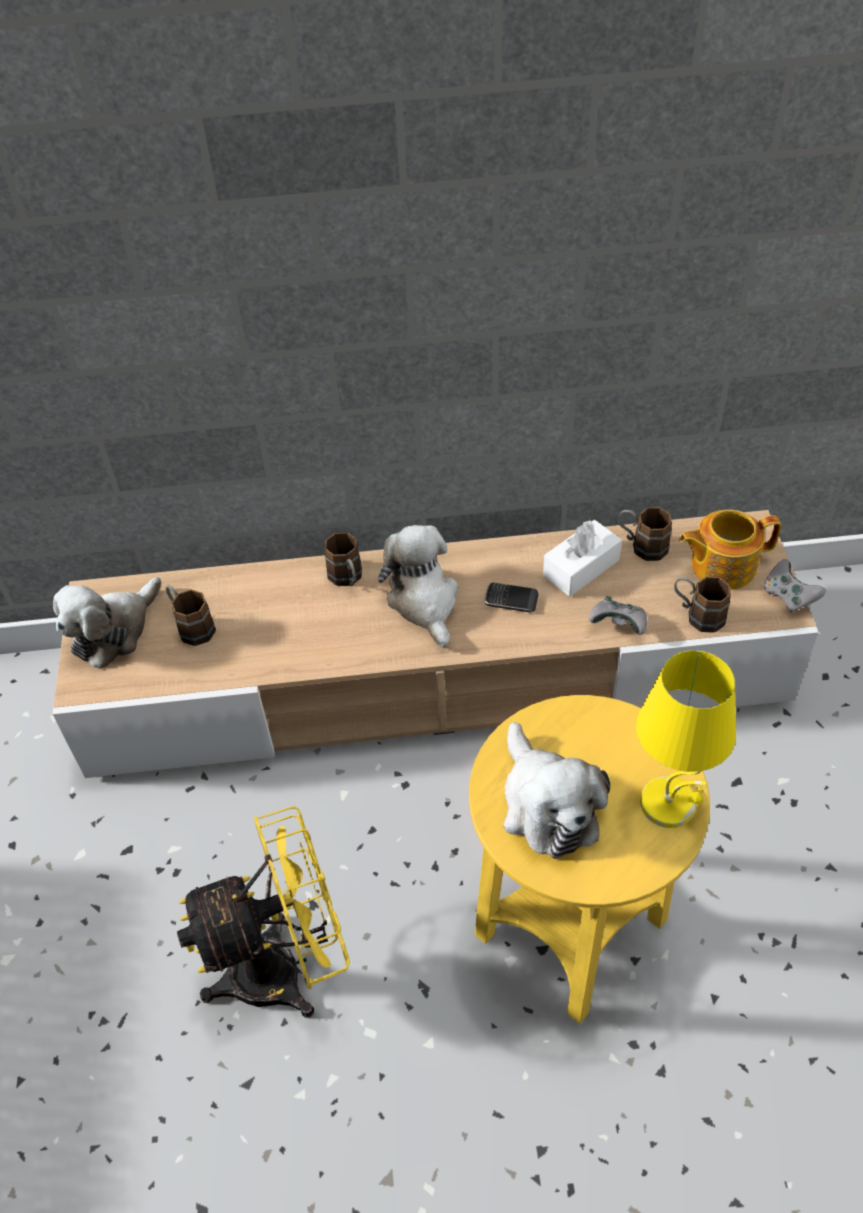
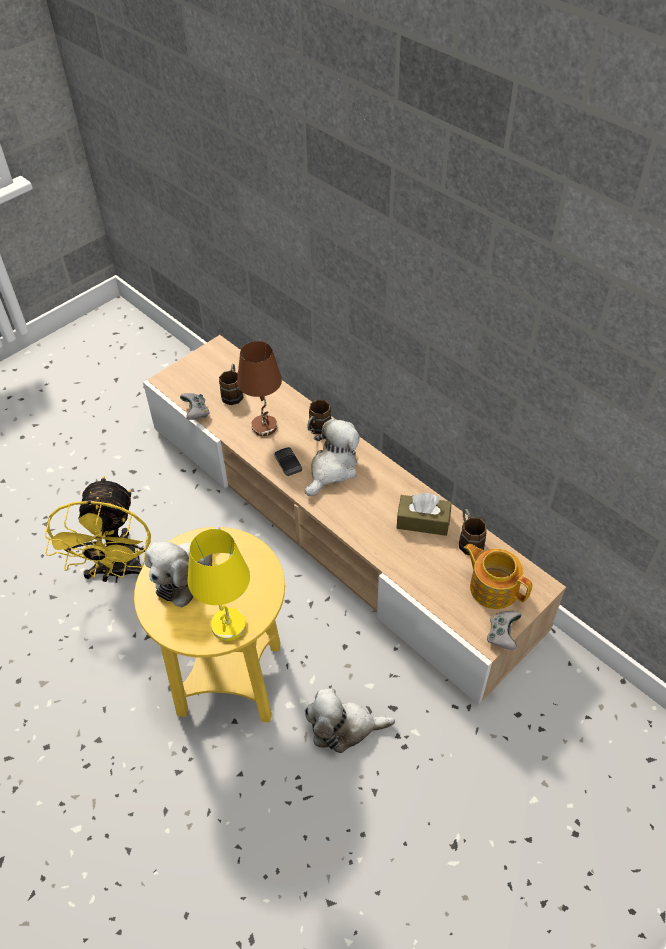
camera: 50 degrees right, 0 degrees up
plush toy [53,577,162,669] -> plush toy moved to [305,688,395,753]
yellow fan [177,806,350,1018] -> yellow fan turned 60 degrees clockwise [45,476,151,583]
phone [485,583,539,613] -> phone moved to [274,447,302,476]
white tissue box [543,520,622,596] -> brown tissue box [397,493,451,536]
grey game controller [589,596,647,635] -> grey game controller moved to [180,393,209,420]
brown mug [674,577,731,633] -> none
none -> brown table lamp [237,341,282,436]

